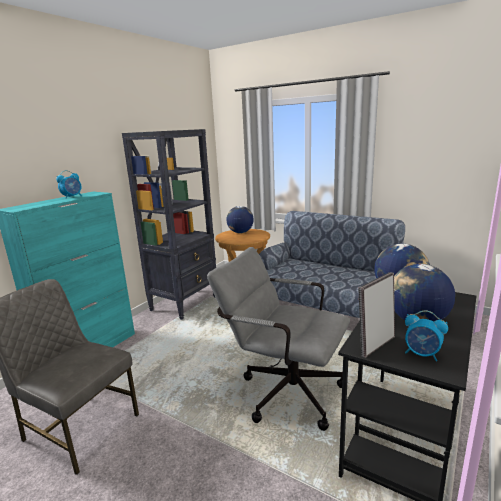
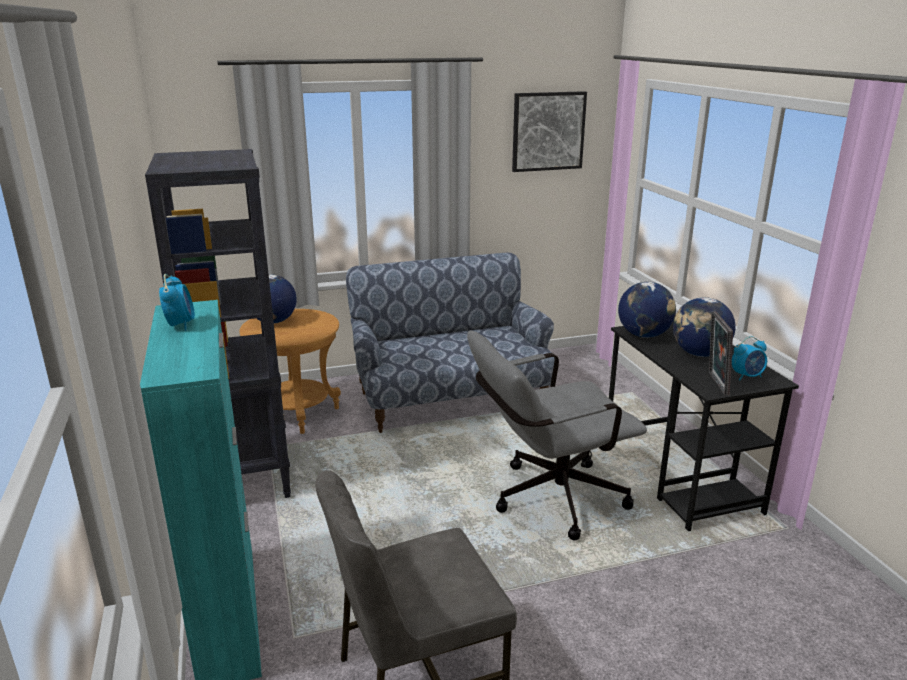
camera: 50 degrees left, 5 degrees up
none -> picture [512,91,587,172]

